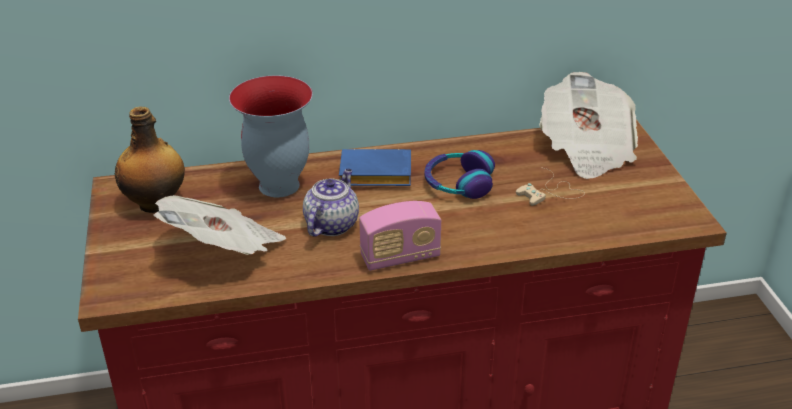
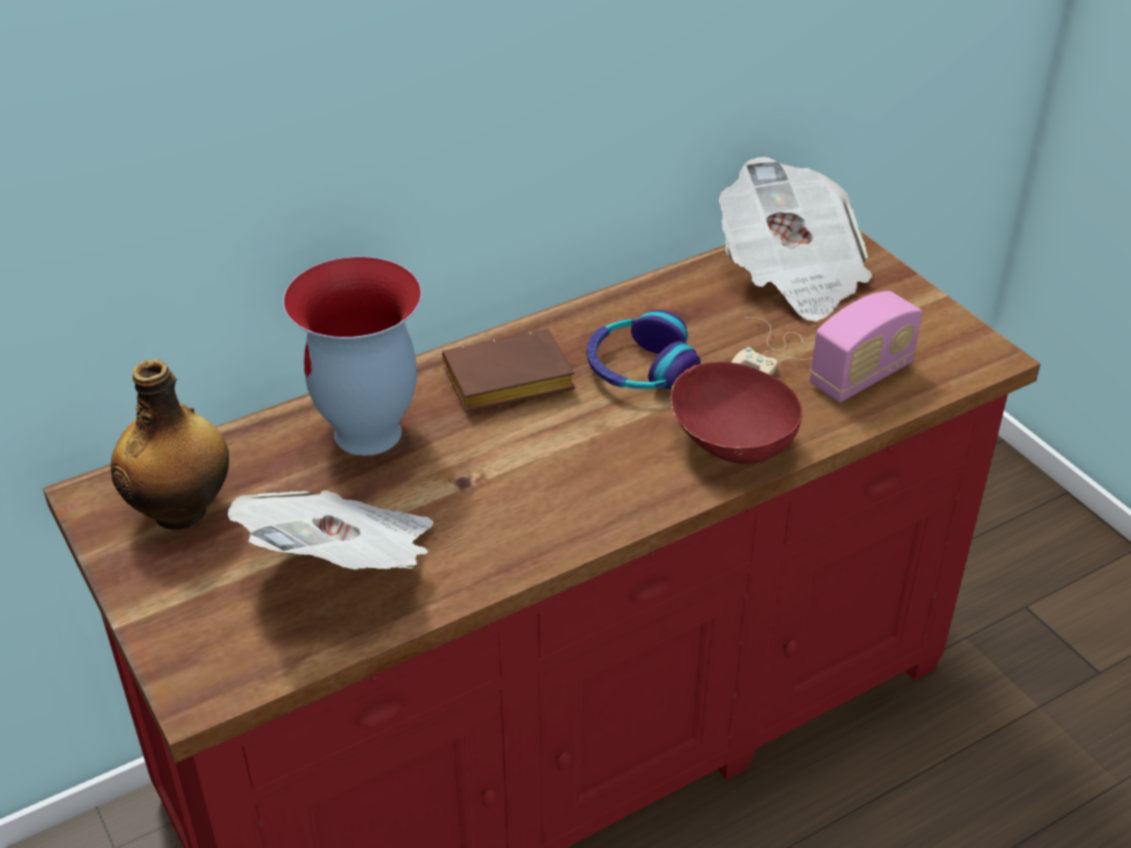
camera: 20 degrees left, 5 degrees up
teapot [303,169,359,237] -> none
blue book [339,149,411,186] -> brown book [442,329,575,413]
radio [359,201,441,271] -> radio moved to [810,291,922,403]
none -> red bowl [670,361,802,464]

